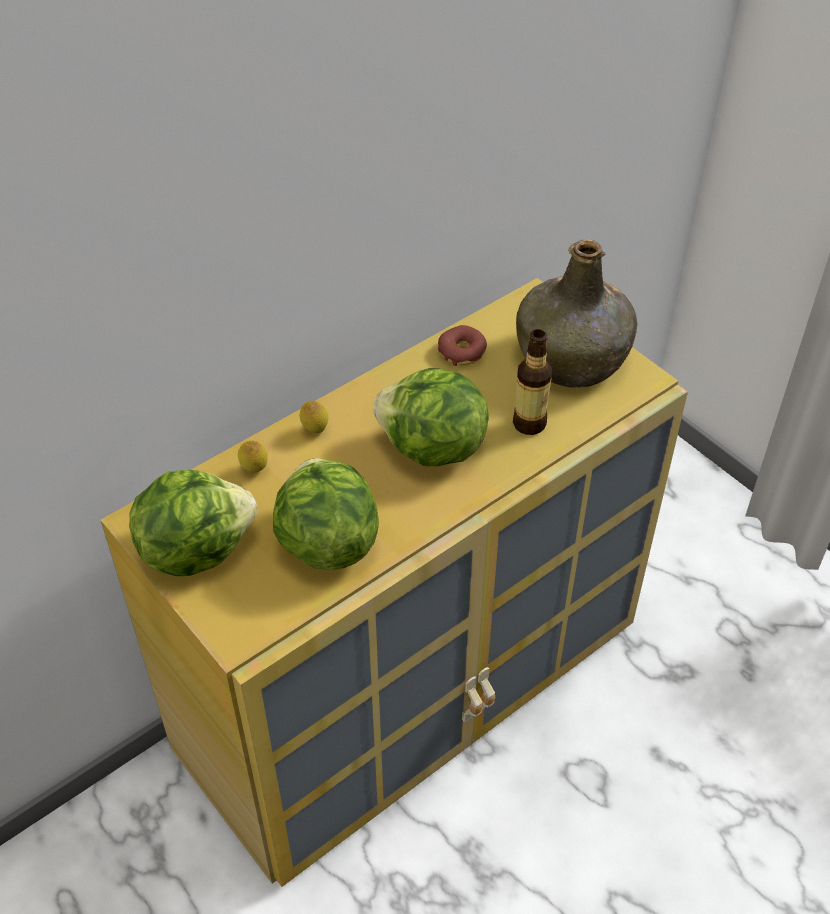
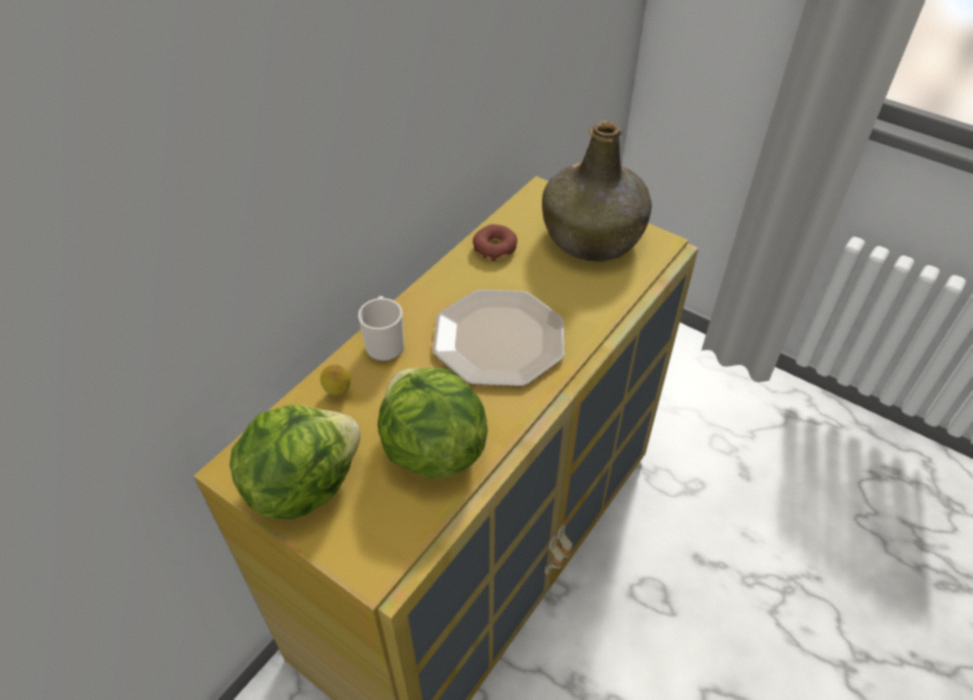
camera: 15 degrees left, 0 degrees up
lemon [300,401,329,433] -> mug [358,296,404,361]
lettuce [373,368,489,466] -> plate [432,289,565,387]
bottle [513,329,552,435] -> none

